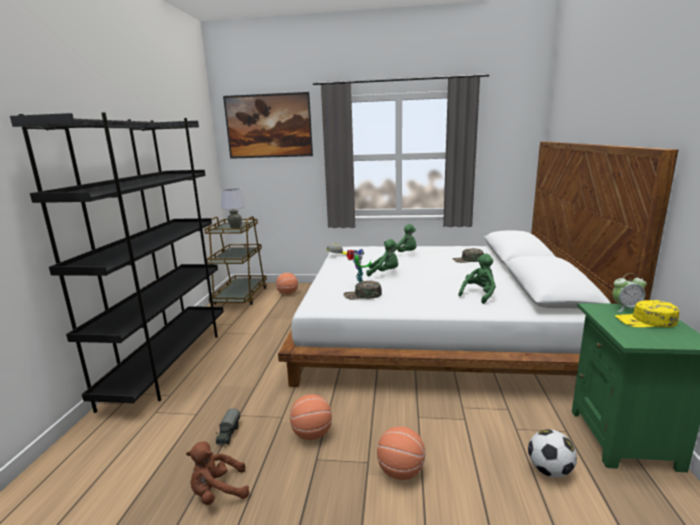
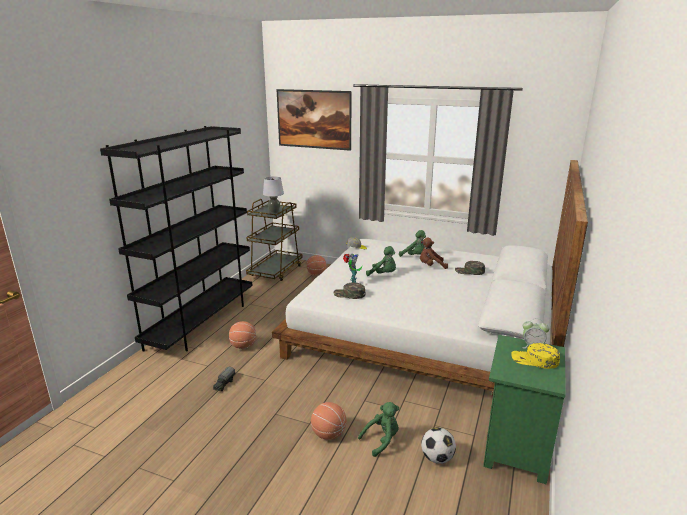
camera: 15 degrees right, 5 degrees up
brown plush toy [186,442,249,505] -> brown plush toy moved to [420,238,448,269]
basketball [290,394,332,440] -> basketball moved to [229,321,256,349]
green plush toy [459,253,496,304] -> green plush toy moved to [358,402,399,457]

